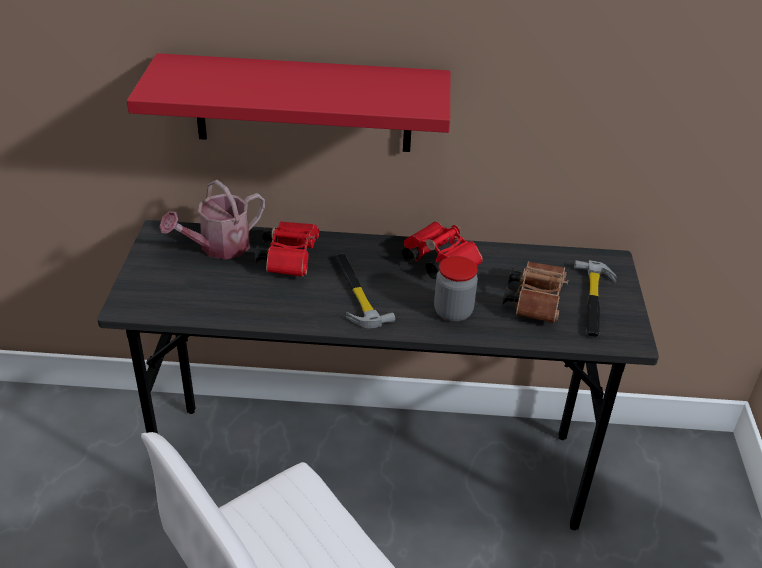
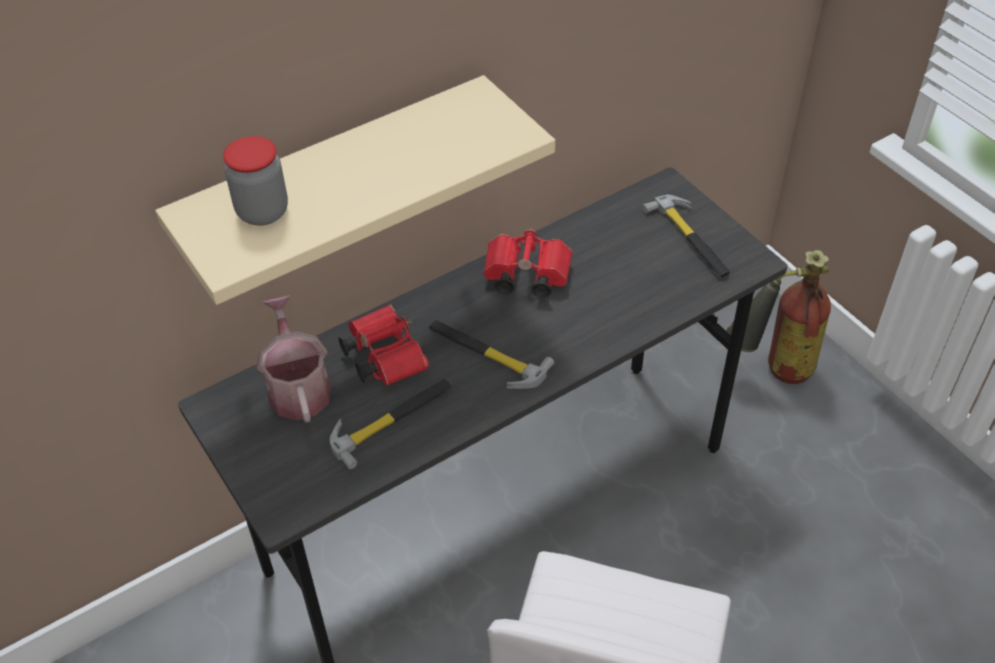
camera: 35 degrees left, 10 degrees up
red shelf [127,53,450,152] -> beige shelf [155,75,555,305]
watering can [160,180,265,259] -> watering can turned 150 degrees clockwise [256,296,331,423]
jar [434,256,478,322] -> jar moved to [223,136,288,226]
brown binoculars [503,261,568,323] -> none
none -> hammer [330,379,452,469]
none -> fire extinguisher [726,250,831,384]

